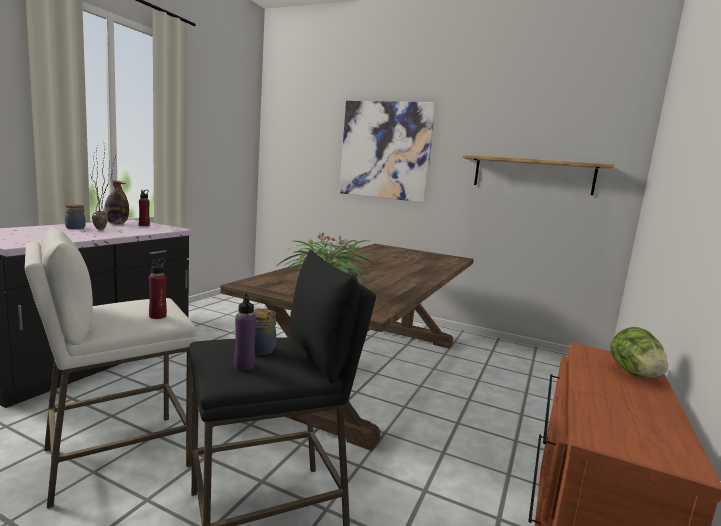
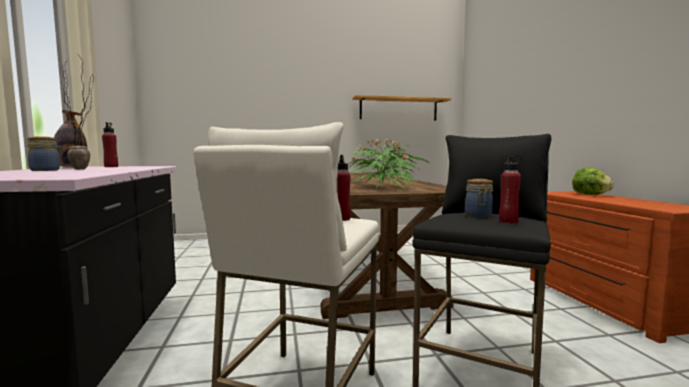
camera: 35 degrees left, 5 degrees down
purple bottle [234,293,256,371] -> red bottle [499,154,523,223]
picture [339,101,436,202] -> none

